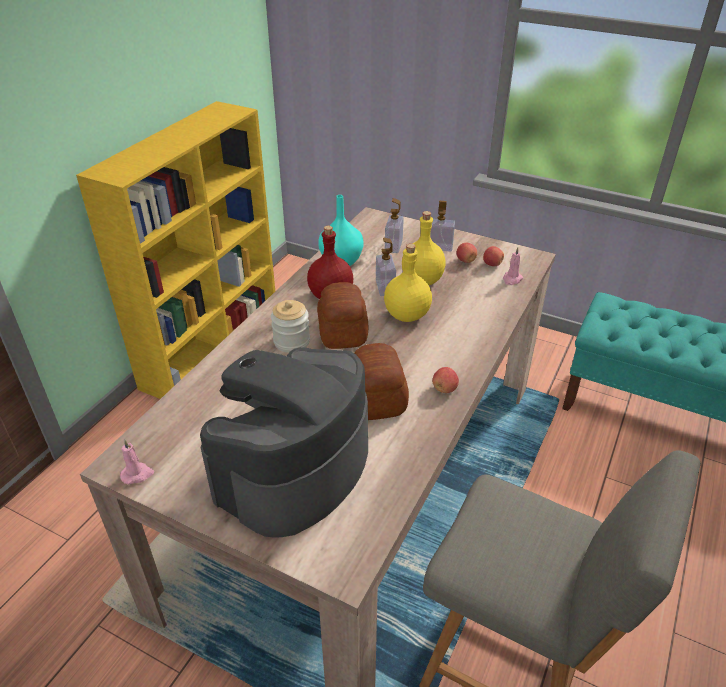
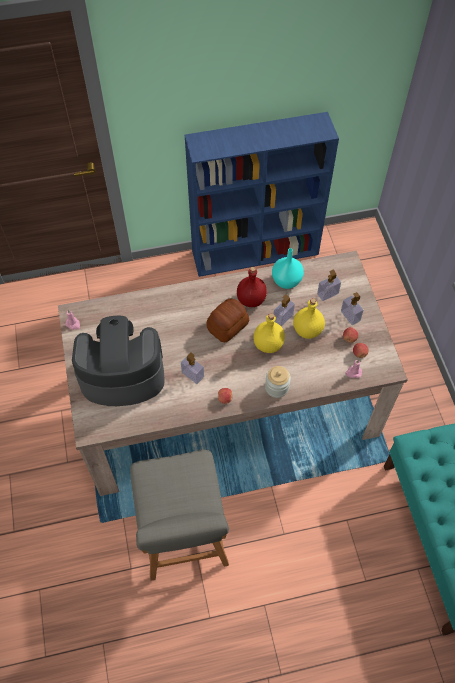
camera: 50 degrees right, 20 degrees up
yellow bookcase [76,101,275,399] -> blue bookcase [185,112,339,277]
jar [271,300,310,353] -> jar moved to [265,366,291,398]
bread [354,343,409,420] -> soap dispenser [181,352,204,384]

